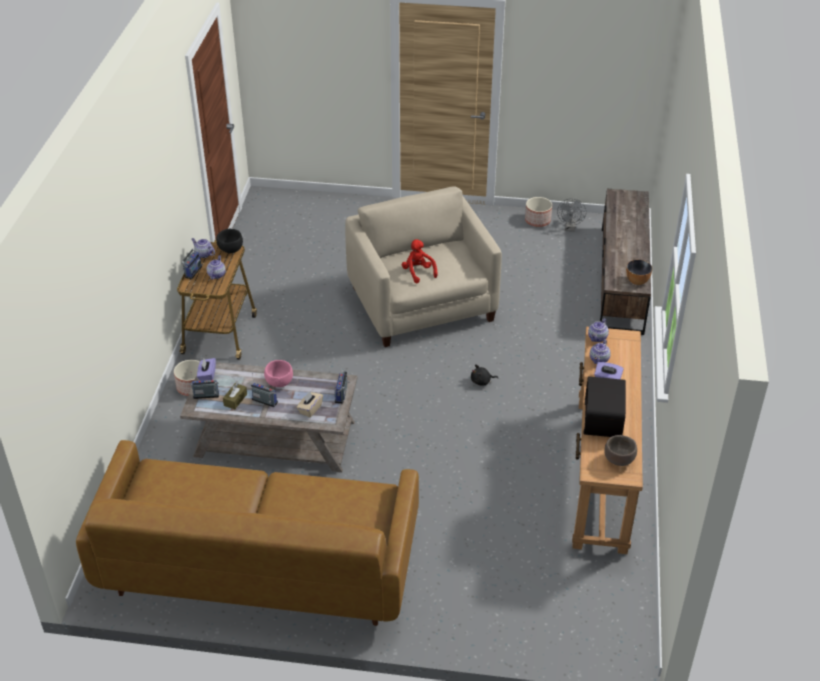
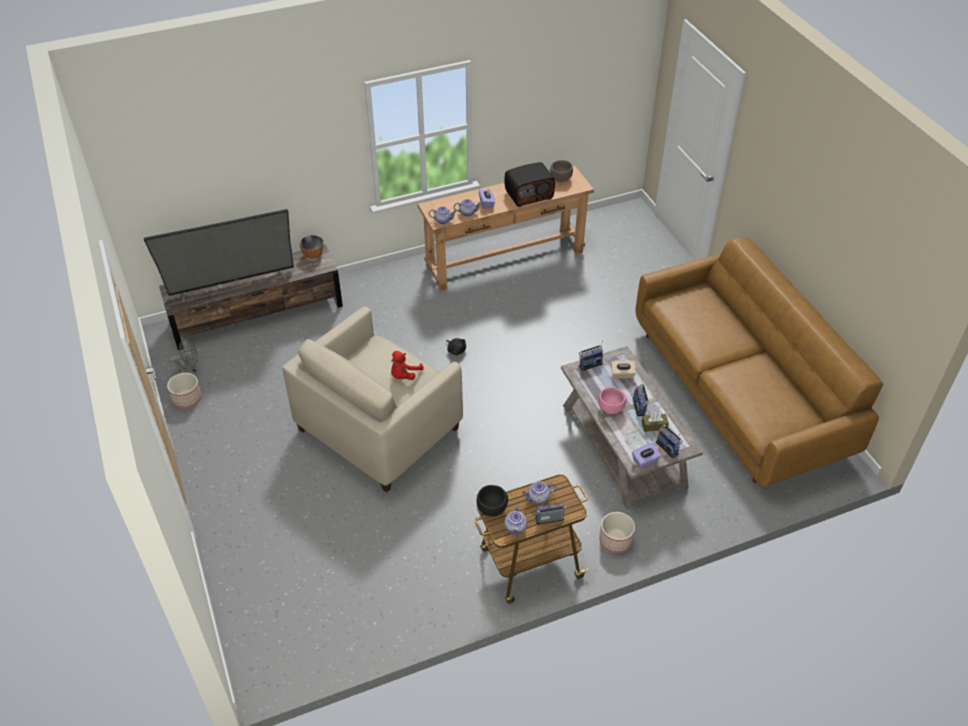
camera: 120 degrees left, 5 degrees up
none -> television [144,209,294,304]

